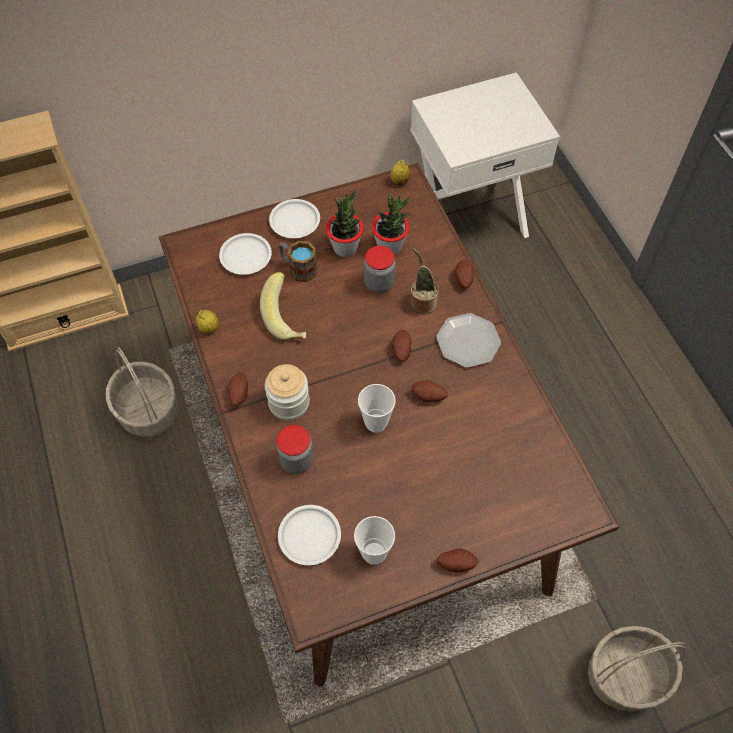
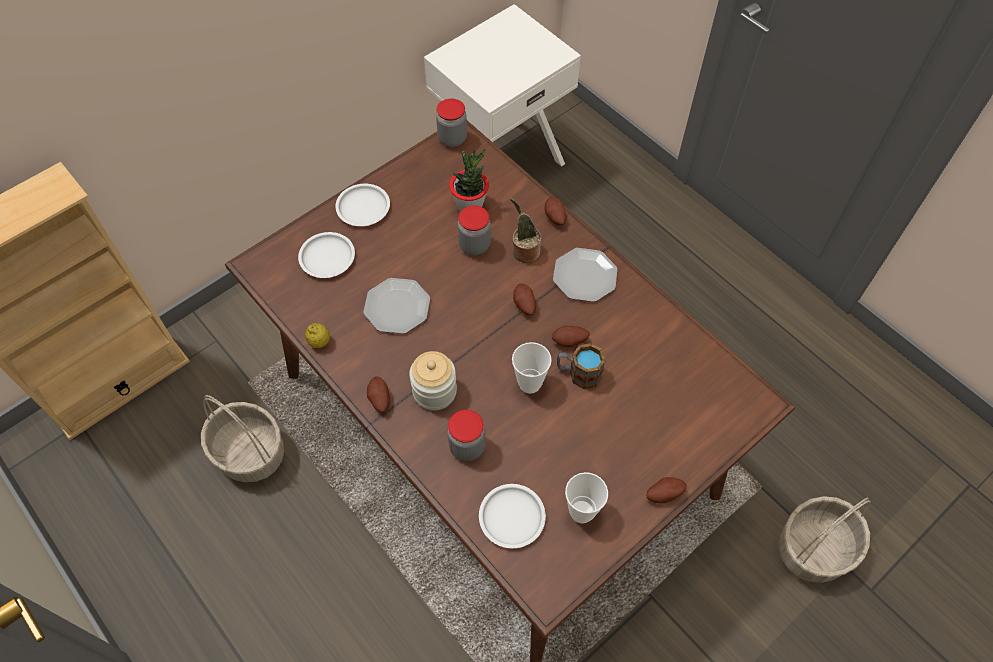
camera: 20 degrees left, 0 degrees up
banana [260,272,306,340] -> plate [363,278,430,334]
mug [279,241,318,282] -> mug moved to [557,343,606,389]
potted plant [326,189,364,257] -> none
lemon [391,160,410,185] -> jar [436,99,467,147]

